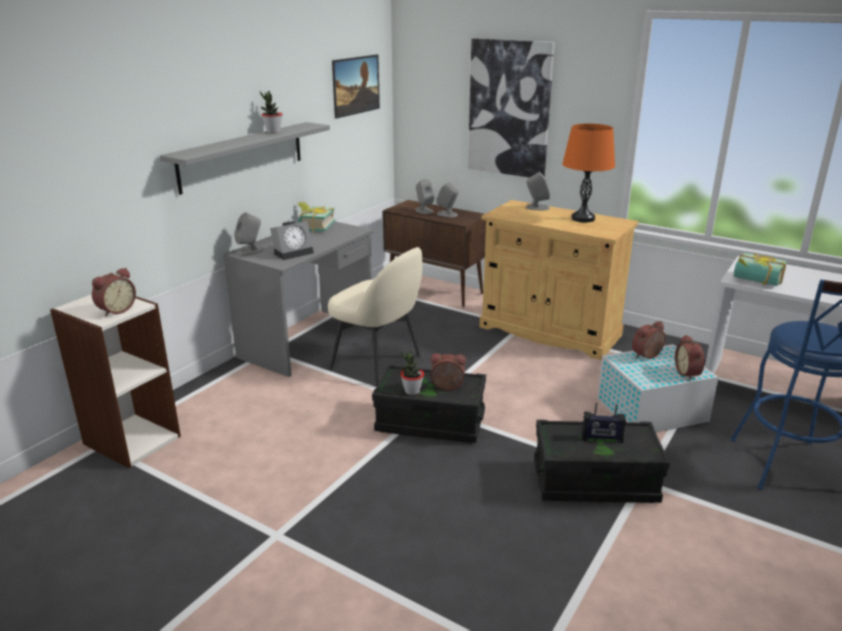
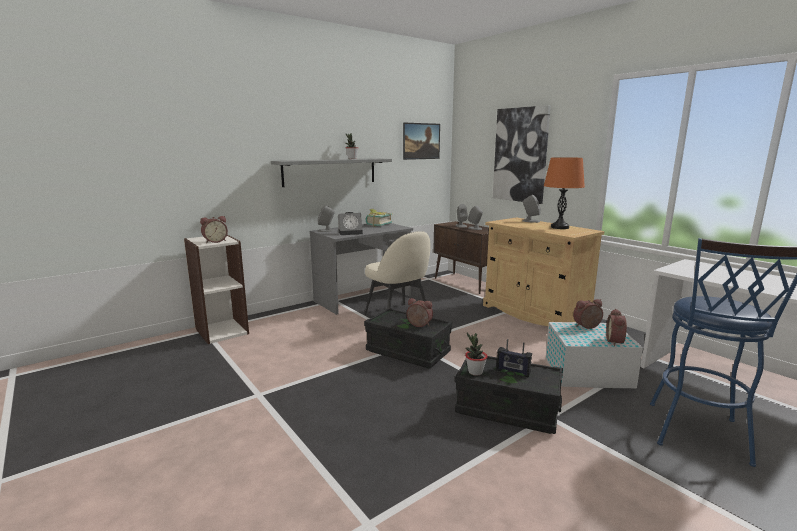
camera: 20 degrees right, 10 degrees down
potted plant [400,351,424,395] -> potted plant moved to [465,332,487,376]
book [734,253,787,286] -> none

